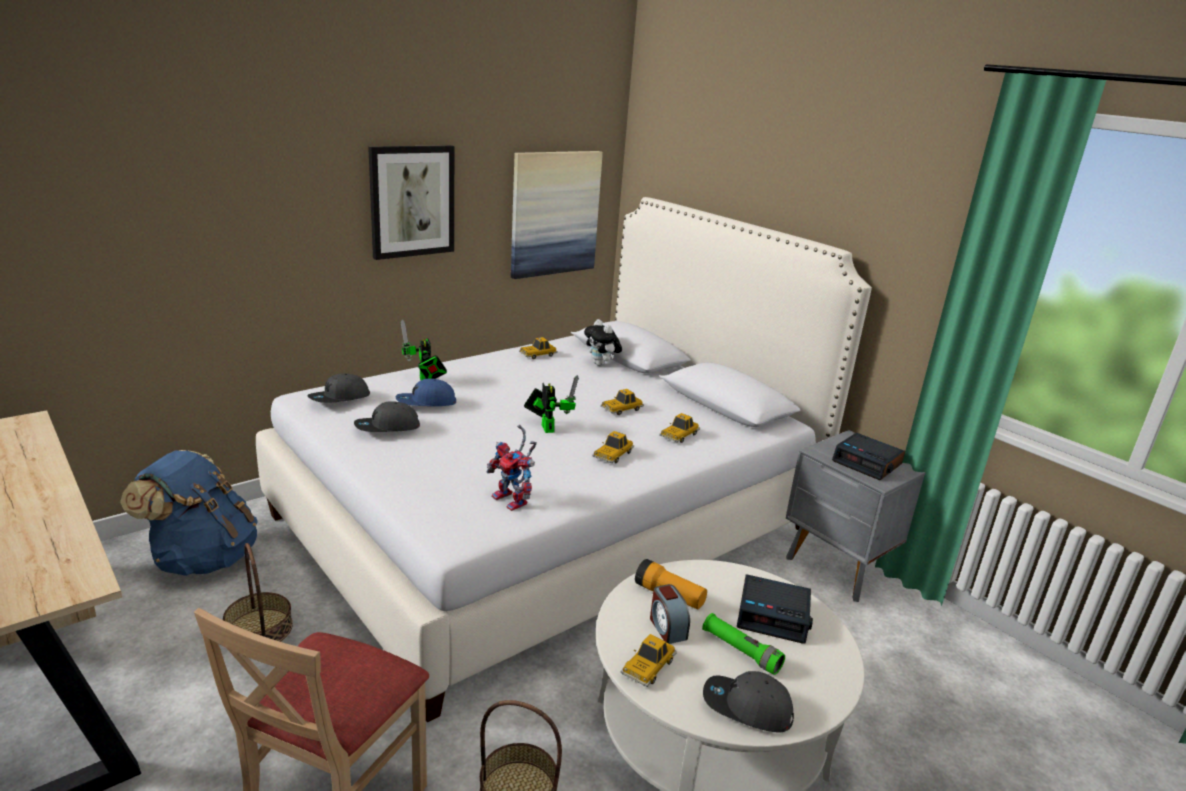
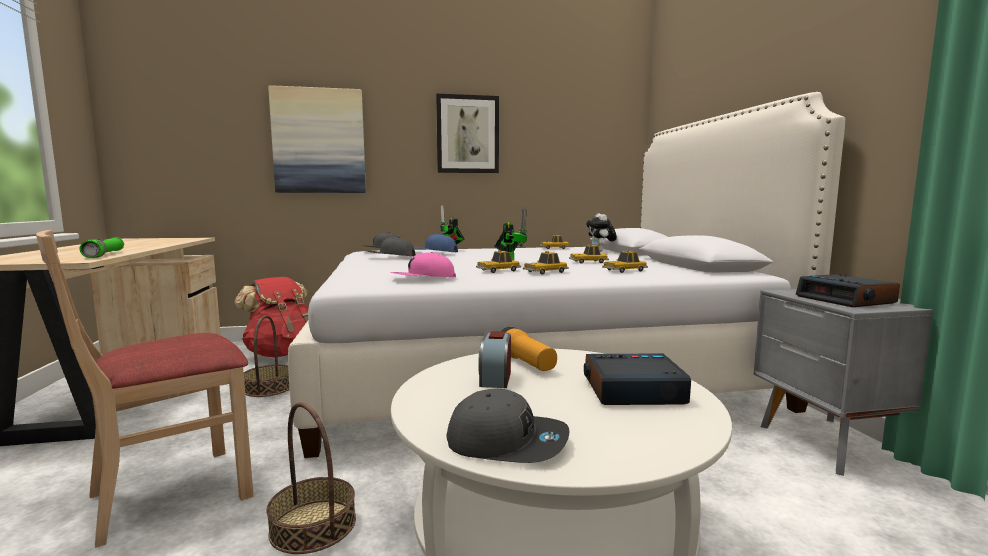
camera: 30 degrees right, 15 degrees down
blue backpack [120,450,258,576] -> red backpack [234,277,309,357]
toy robot [487,425,537,511] -> pink cap [391,252,456,277]
picture [511,151,603,279] -> picture moved to [268,85,366,193]
toy car [620,634,677,687] -> toy car moved to [476,250,521,273]
green flashlight [702,613,785,675] -> green flashlight moved to [79,237,124,258]
grey cap [703,671,794,733] -> grey cap turned 150 degrees clockwise [447,388,569,463]
alarm clock [737,574,813,643] -> alarm clock turned 135 degrees clockwise [584,353,691,405]

